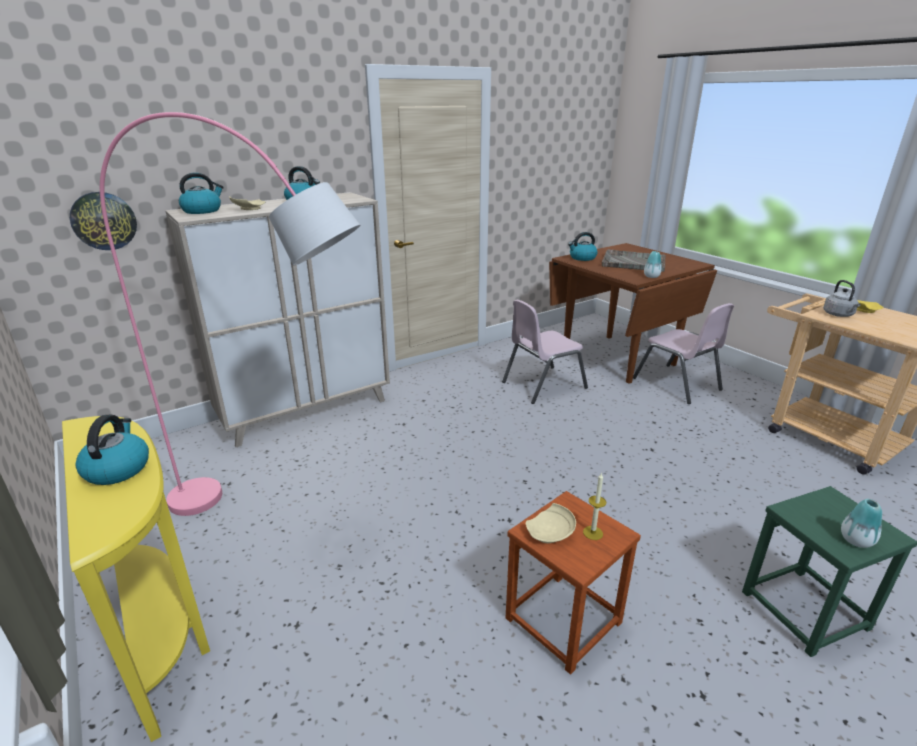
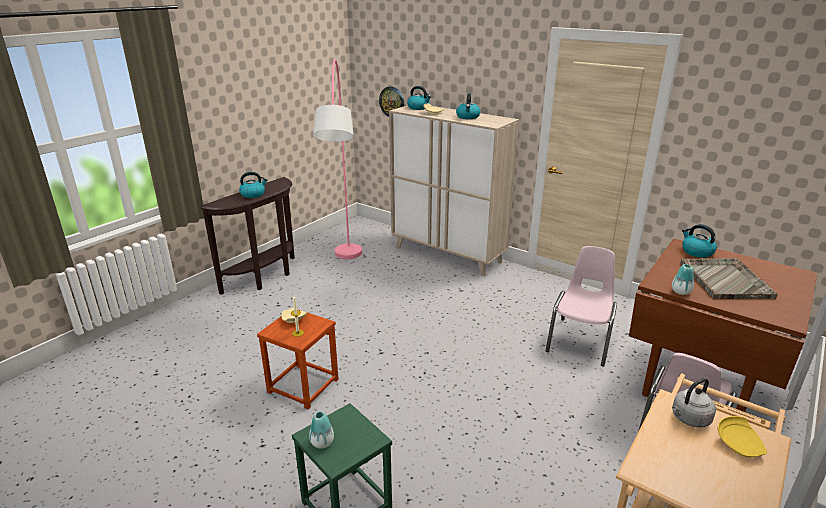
camera: 70 degrees right, 0 degrees up
yellow console table [62,416,210,742] -> brown console table [201,177,295,295]
pink chair [502,300,588,404] -> pink chair turned 75 degrees clockwise [546,246,617,367]

